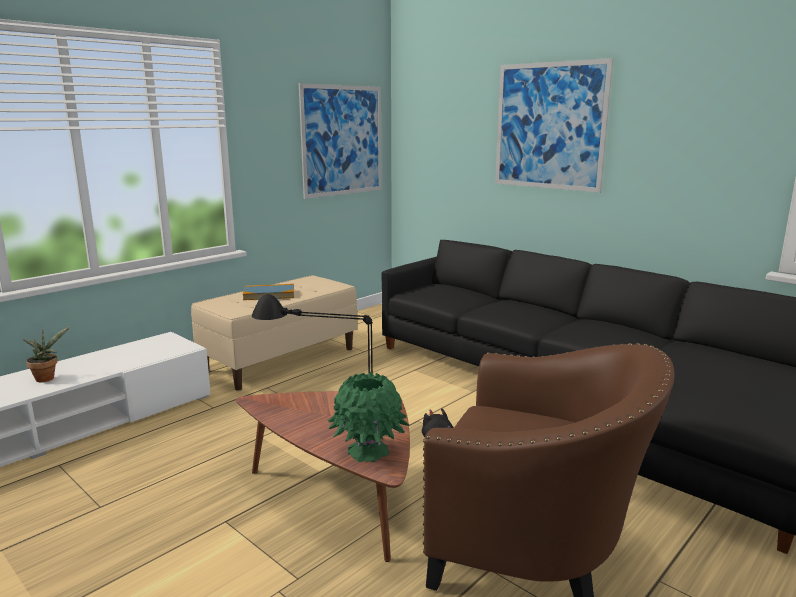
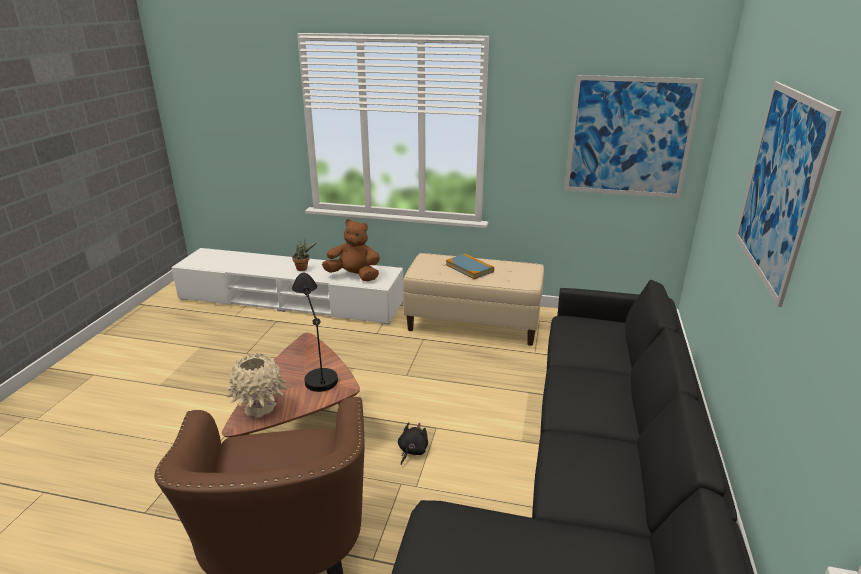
camera: 60 degrees right, 10 degrees up
green vase [328,372,409,462] -> beige vase [227,353,288,418]
none -> brown plush toy [322,219,380,281]

